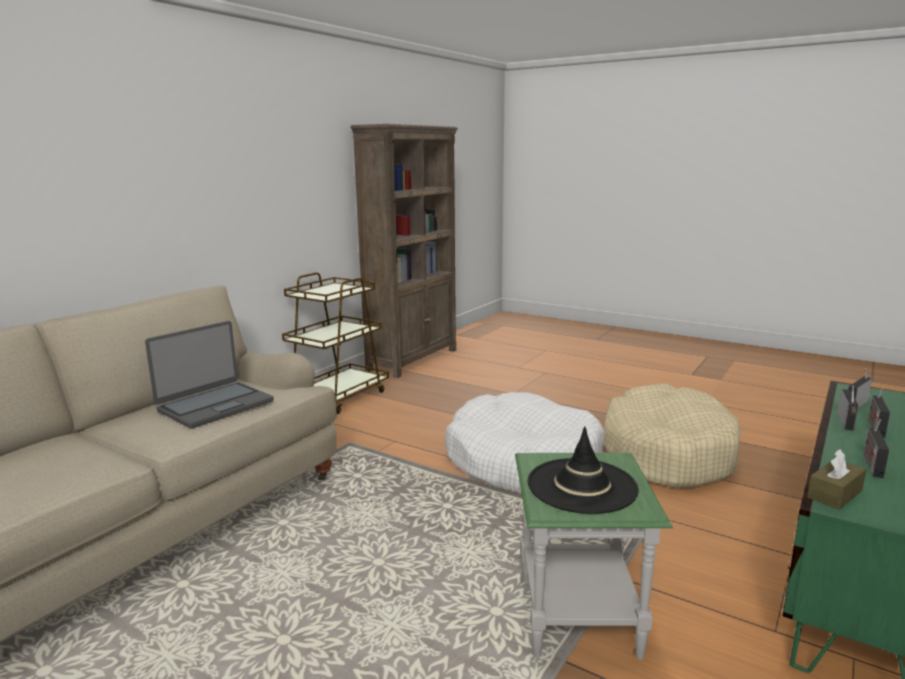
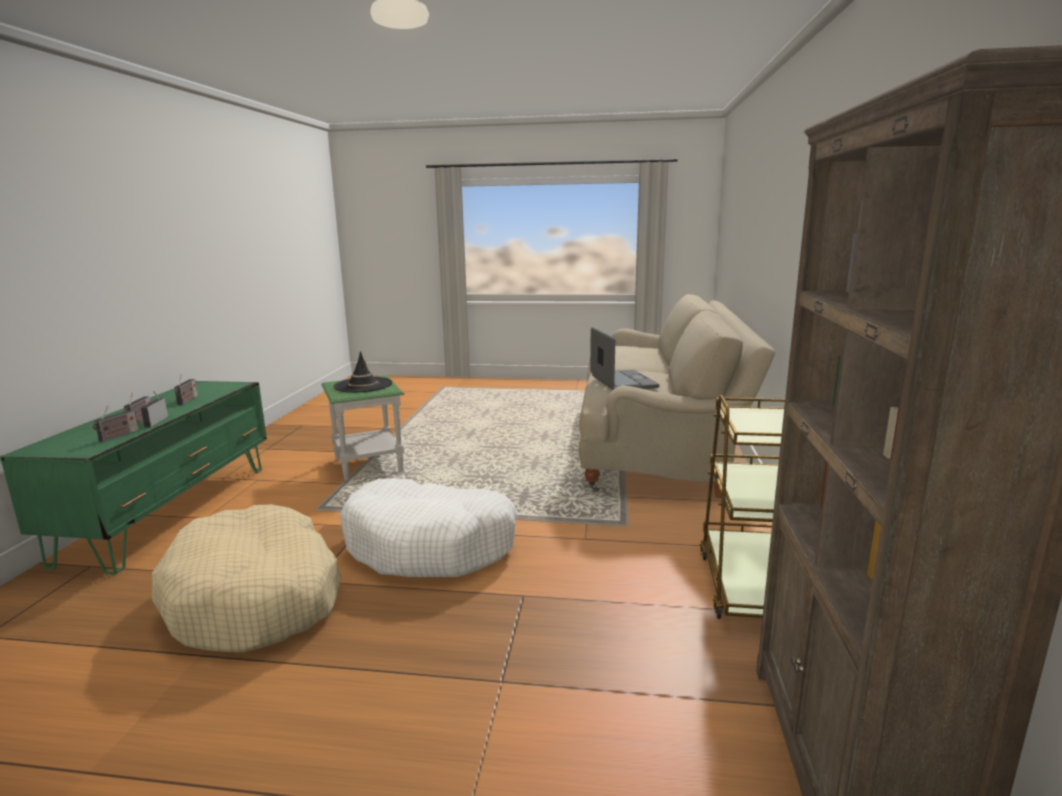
camera: 155 degrees right, 0 degrees up
laptop [145,321,274,429] -> laptop turned 150 degrees clockwise [590,327,659,390]
brown tissue box [807,449,866,510] -> none

